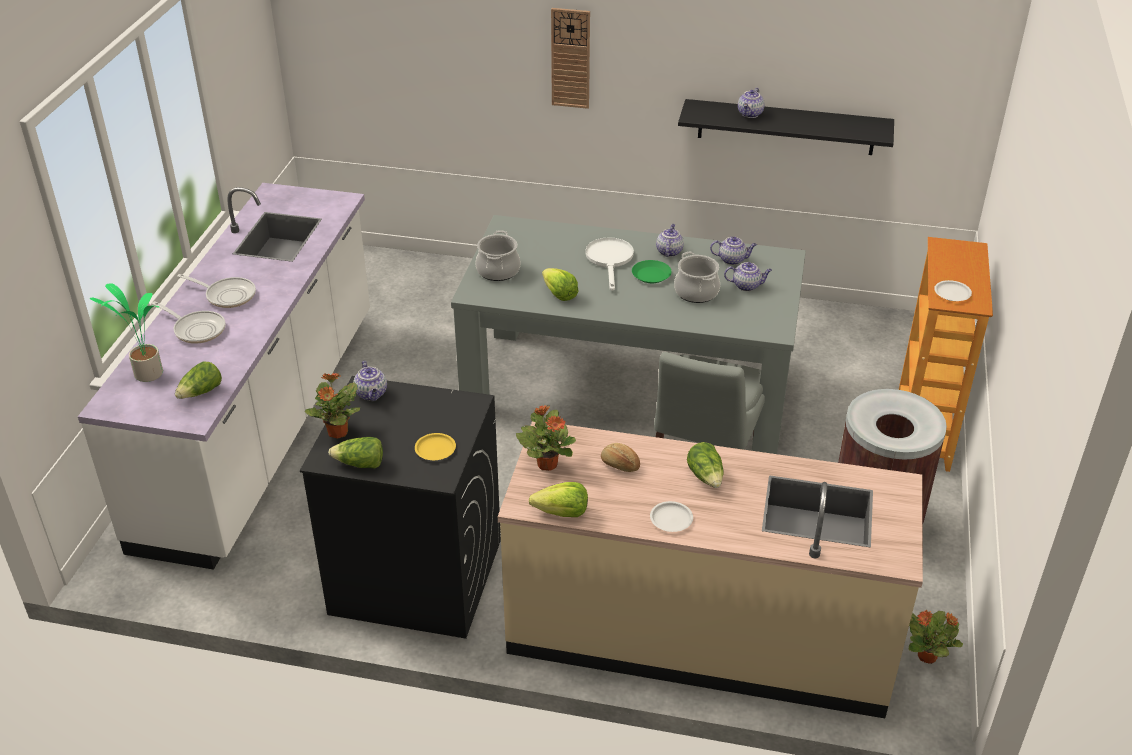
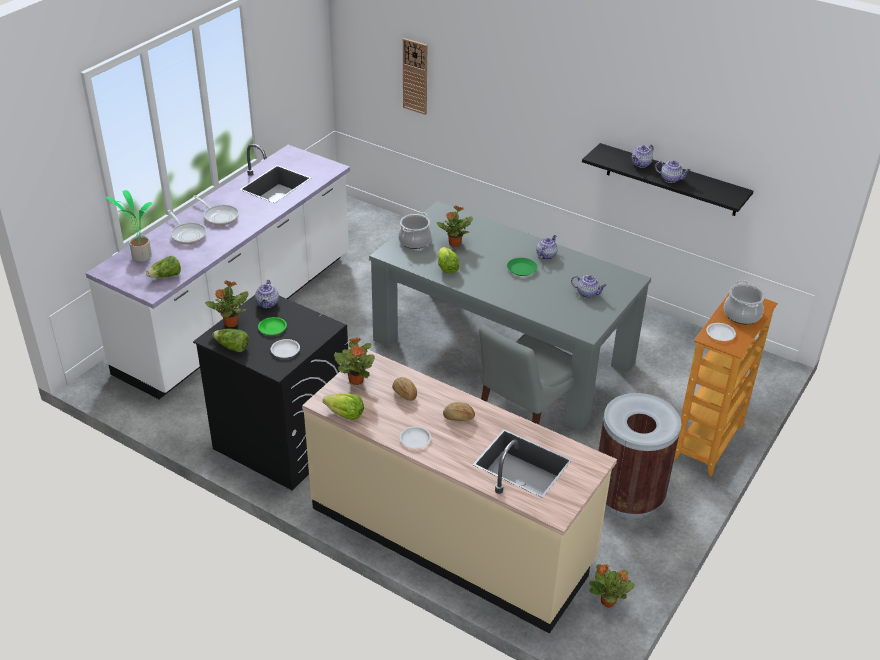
camera: 20 degrees right, 0 degrees up
yellow plate [415,433,456,460] -> white plate [271,339,300,358]
wall clock [551,8,590,109] -> wall clock moved to [403,38,427,115]
white frying pan [585,237,634,291] -> none
cooking pot [674,252,720,303] -> cooking pot moved to [724,280,765,324]
lettuce [687,442,724,488] -> bread [443,402,475,421]
teapot [710,237,757,265] -> teapot moved to [655,161,690,183]
none -> green plate [258,317,287,335]
none -> potted plant [437,205,473,247]

